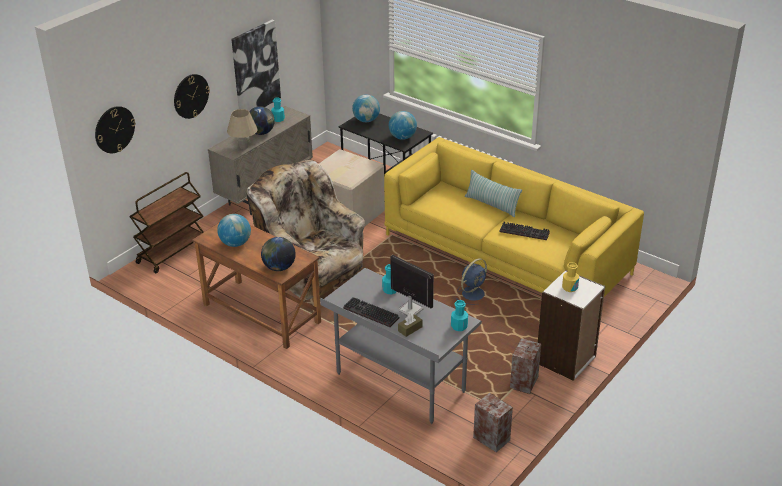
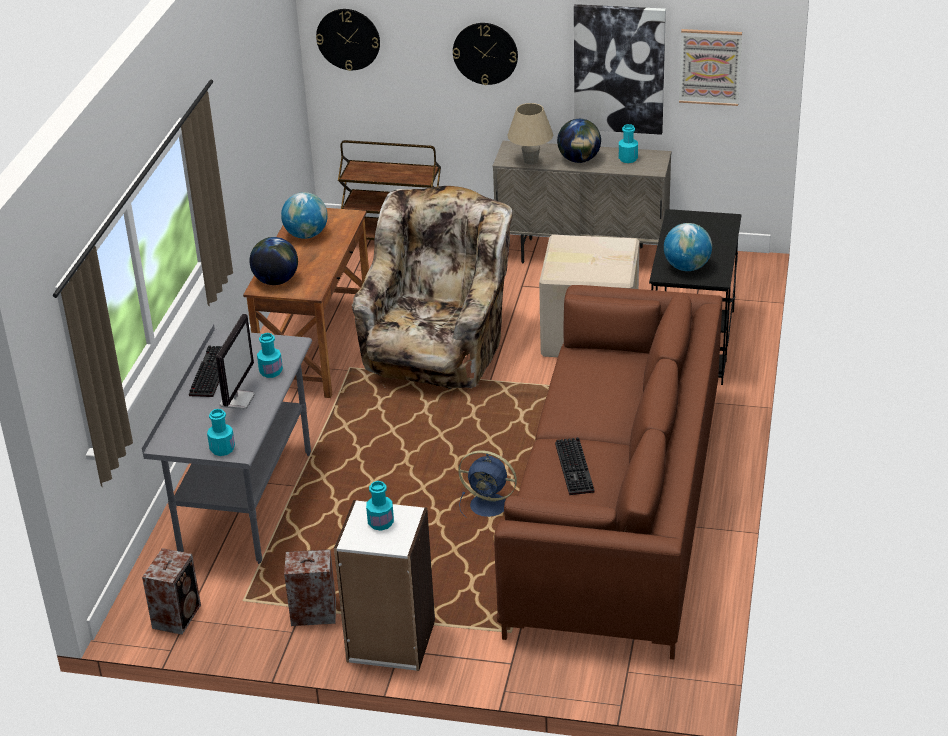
camera: 65 degrees right, 0 degrees up
globe [352,95,380,122] -> none
yellow sofa [384,137,644,297] -> brown sofa [494,285,722,660]
brown tissue box [398,313,422,337] -> none
pillow [465,170,522,217] -> none
yellow bottle [562,262,579,292] -> turquoise bottle [366,481,394,531]
none -> picture [679,29,742,106]

